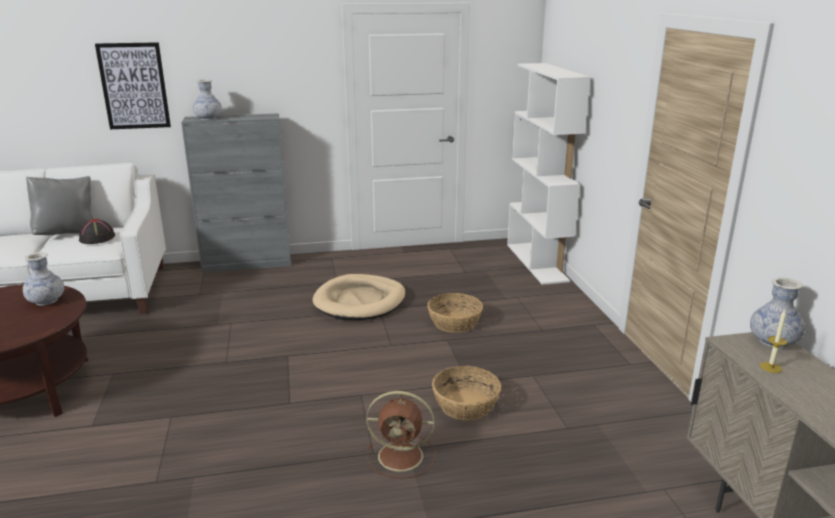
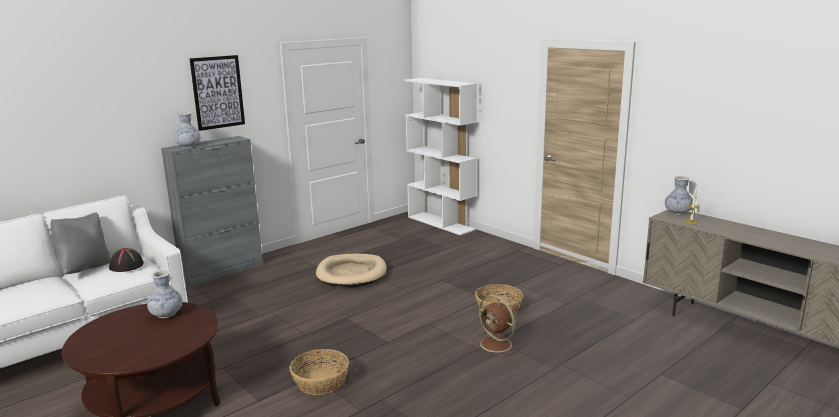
camera: 30 degrees left, 5 degrees down
picture [95,42,171,129] -> picture moved to [189,55,245,131]
brown fan [366,391,435,479] -> brown fan turned 75 degrees clockwise [473,295,521,357]
basket [427,293,483,333] -> basket moved to [289,349,349,395]

